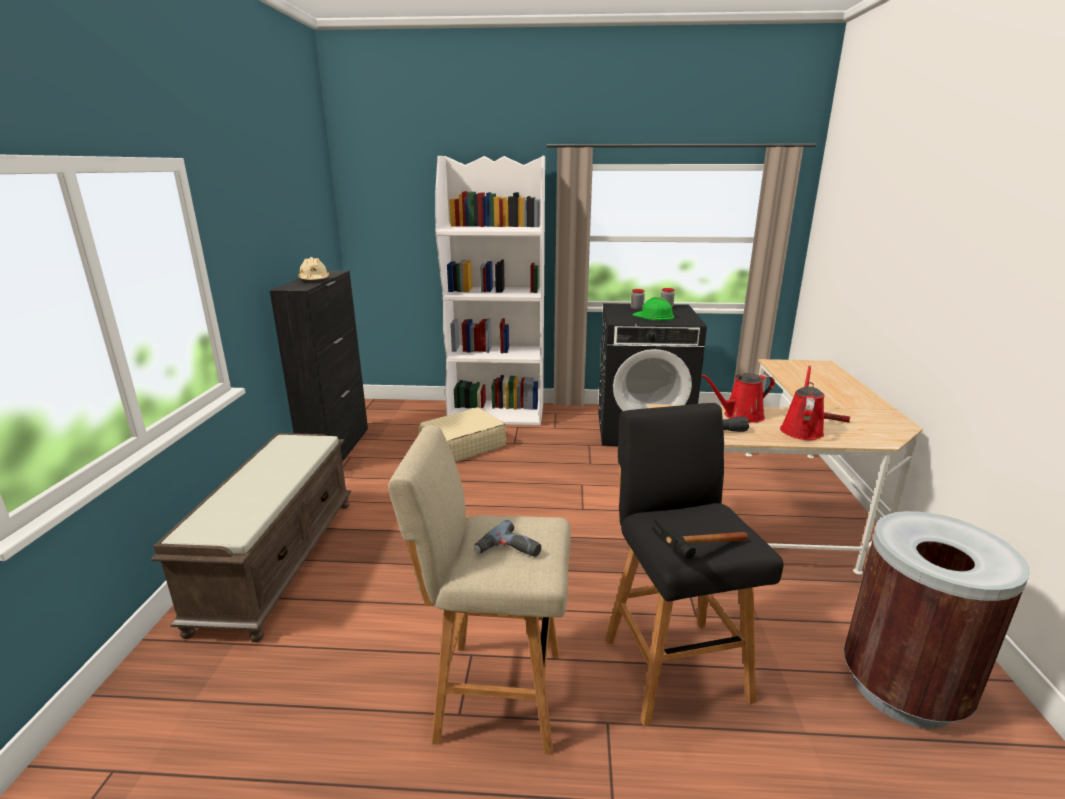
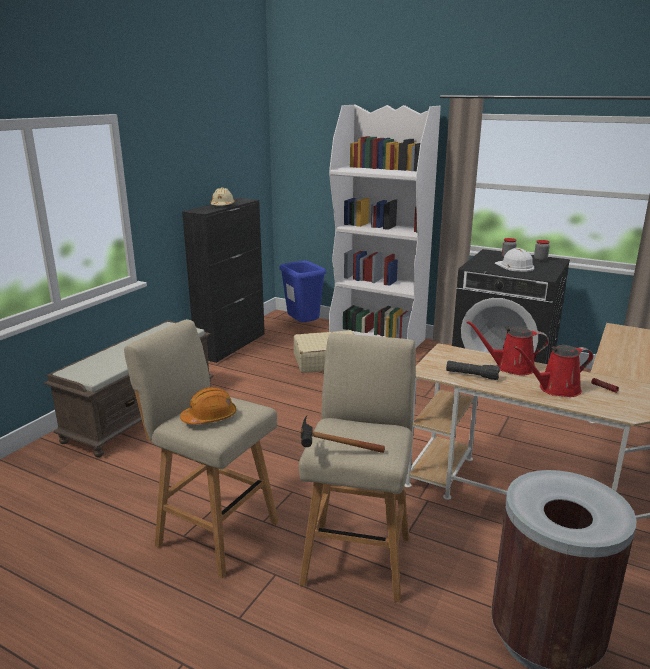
camera: 25 degrees right, 0 degrees up
power drill [474,520,541,557] -> orange hard hat [180,387,236,424]
black stool [605,403,783,726] -> beige stool [299,333,416,602]
green hard hat [632,297,674,321] -> white hard hat [495,248,534,272]
red watering can [780,365,824,440] -> red watering can turned 150 degrees counterclockwise [514,345,593,397]
none -> blue trash can [279,261,326,322]

